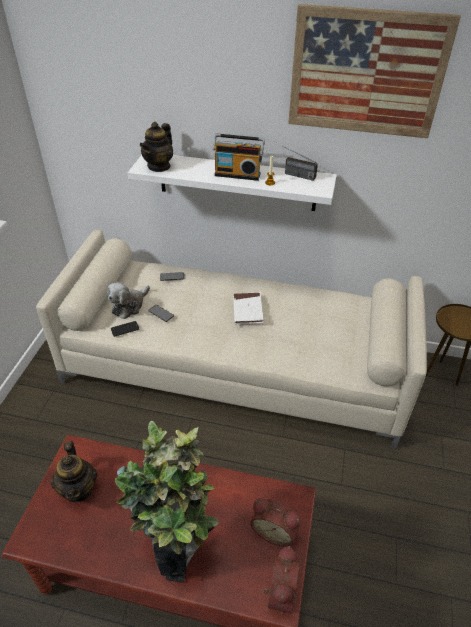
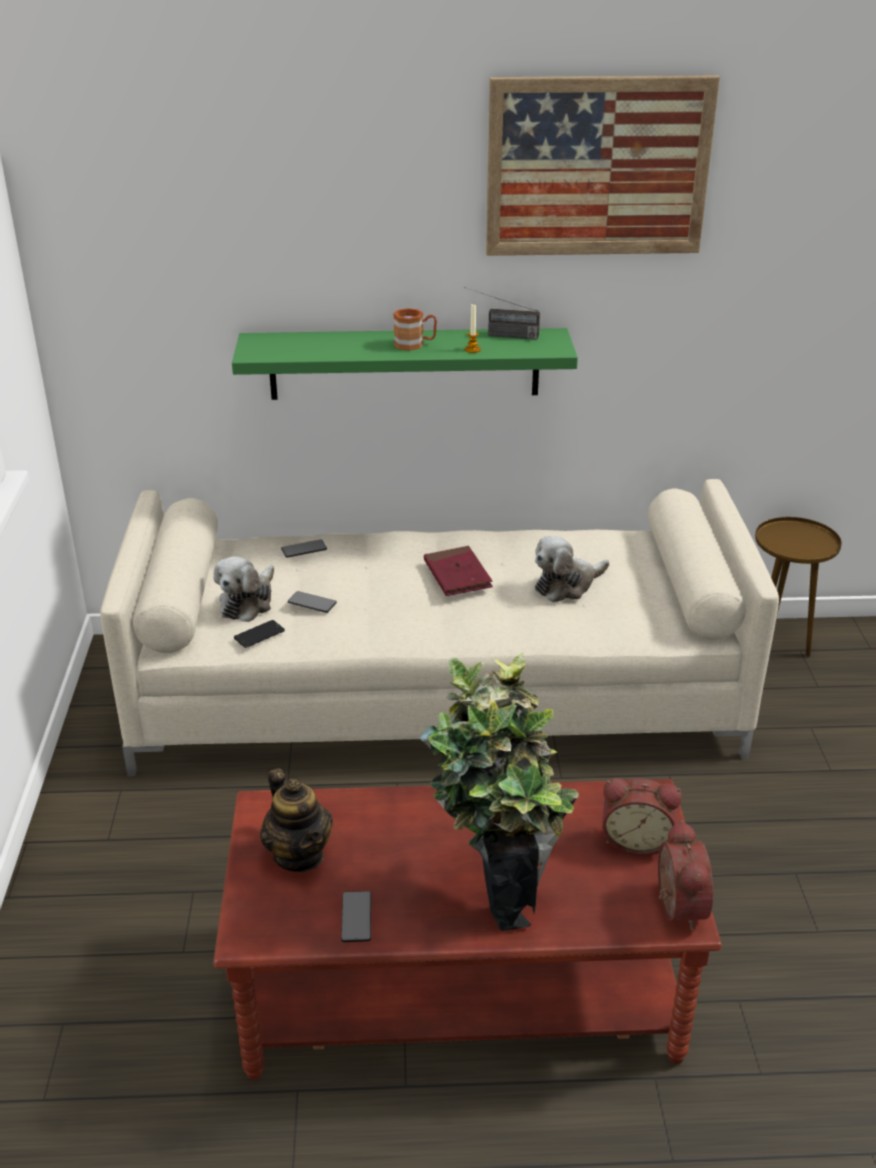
camera: 15 degrees left, 10 degrees down
white shelf [128,155,337,211] -> green shelf [232,328,578,400]
teapot [140,122,173,172] -> none
radio [213,134,265,181] -> brown mug [393,308,437,351]
white book [233,292,263,324] -> red book [424,546,493,596]
none -> phone [341,891,371,942]
none -> plush toy [535,536,609,602]

